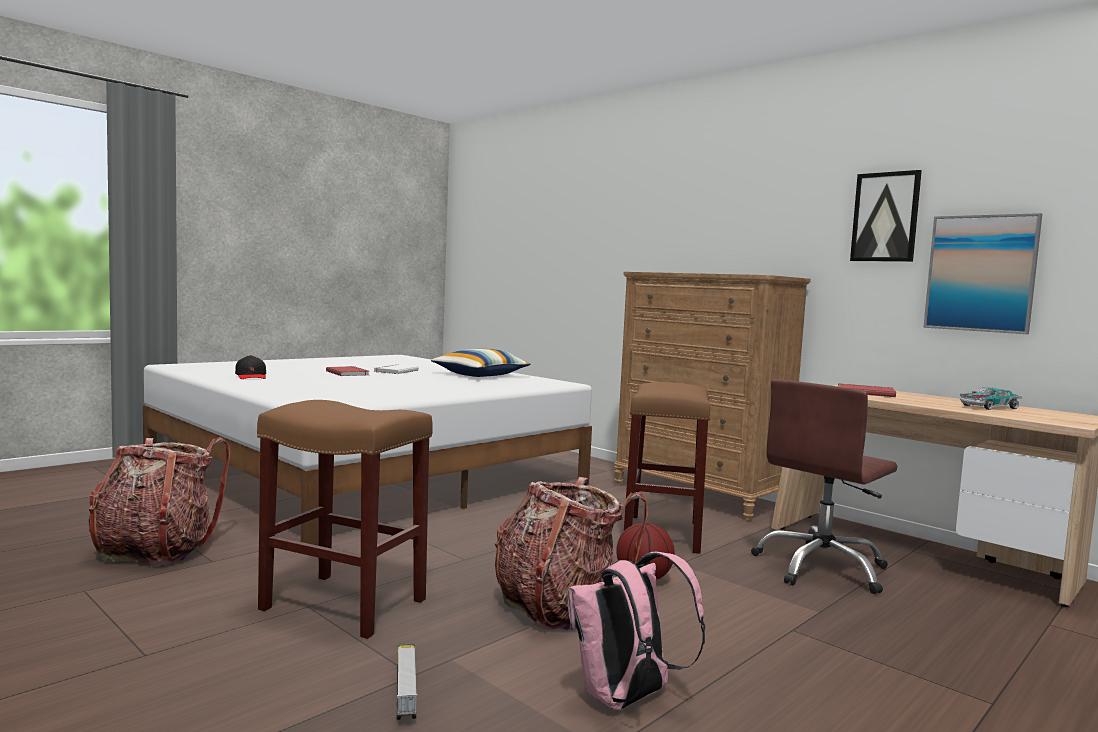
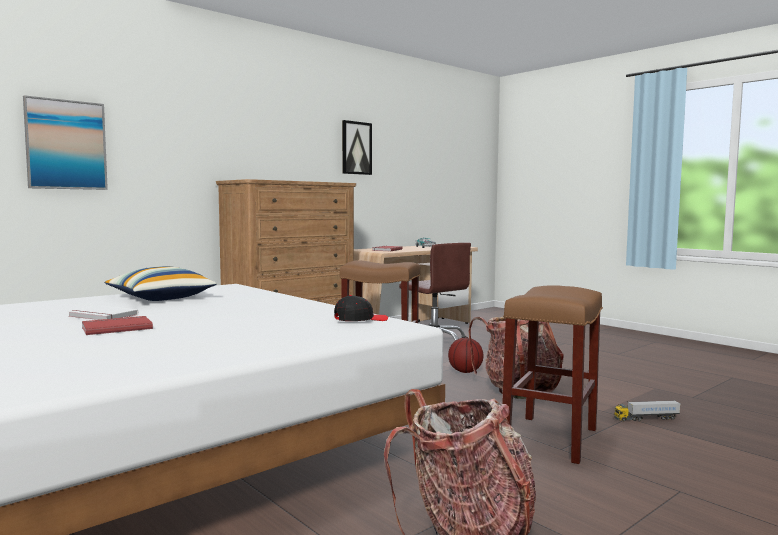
camera: 85 degrees left, 0 degrees up
black cap [235,355,266,379] -> black cap moved to [334,295,388,321]
pink backpack [567,552,705,710] -> none
picture [923,213,1042,334] -> picture moved to [23,95,108,190]

